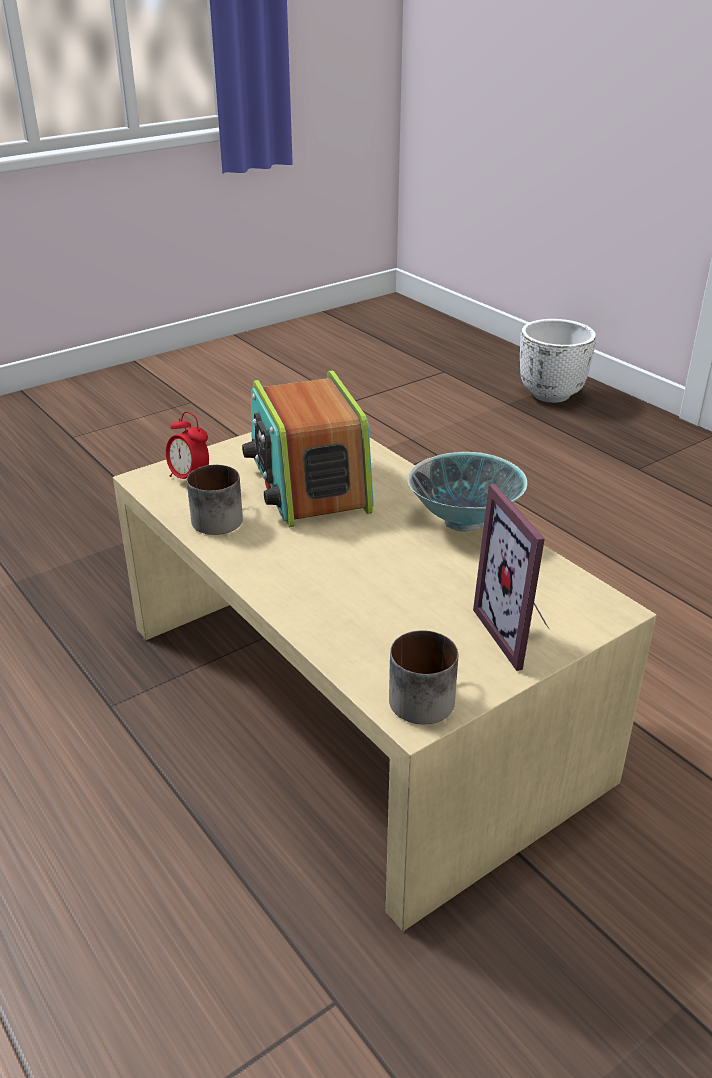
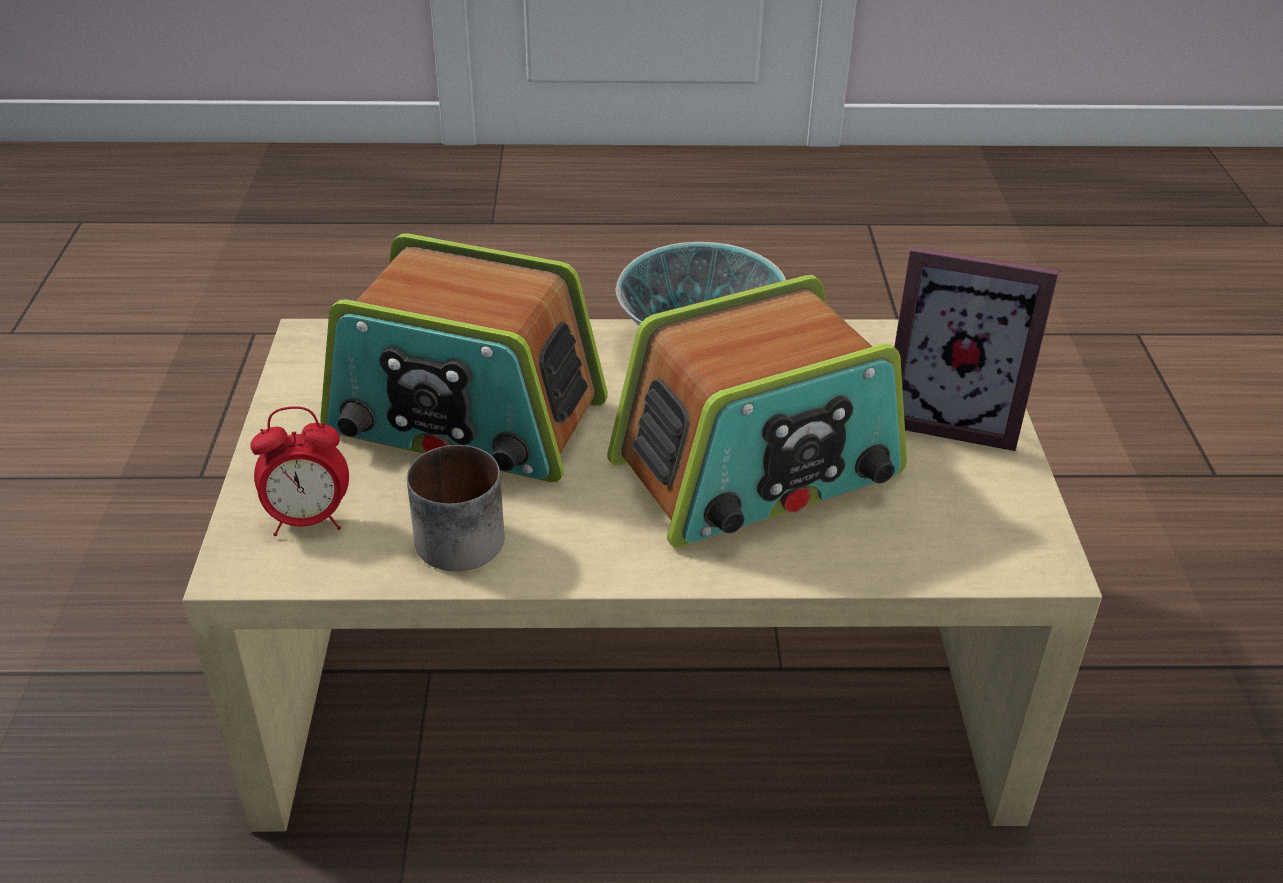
camera: 55 degrees left, 5 degrees up
mug [389,630,458,724] -> none
white planter [520,319,596,403] -> none
none -> radio [607,275,907,548]

